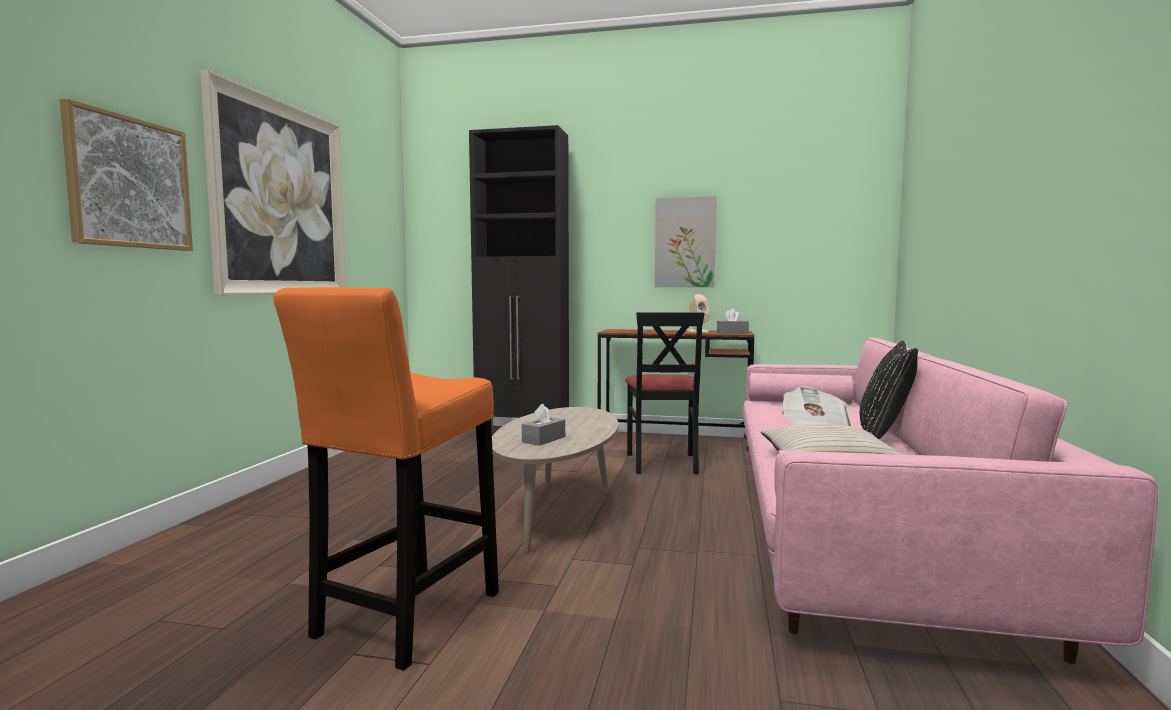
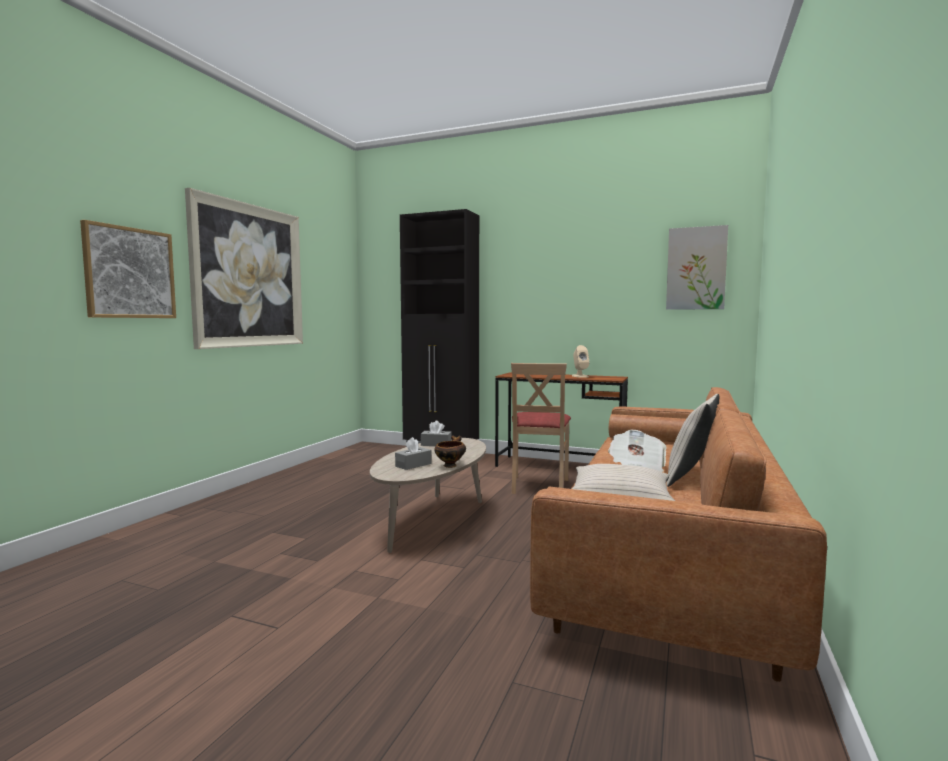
camera: 10 degrees right, 0 degrees up
orange stool [274,287,499,671] -> none
black chair [625,312,704,474] -> beige chair [511,363,571,494]
picture [655,196,716,287] -> picture moved to [666,225,728,310]
grey tissue box [717,309,749,334] -> grey tissue box moved to [421,421,452,446]
pink sofa [743,338,1158,664] -> brown sofa [530,387,827,682]
black pillow [860,340,918,439] -> beige pillow [666,394,719,487]
none -> bowl [434,435,466,468]

